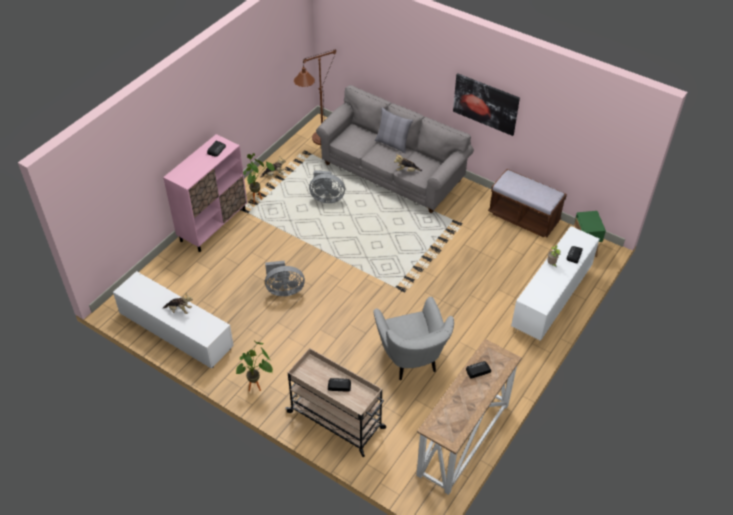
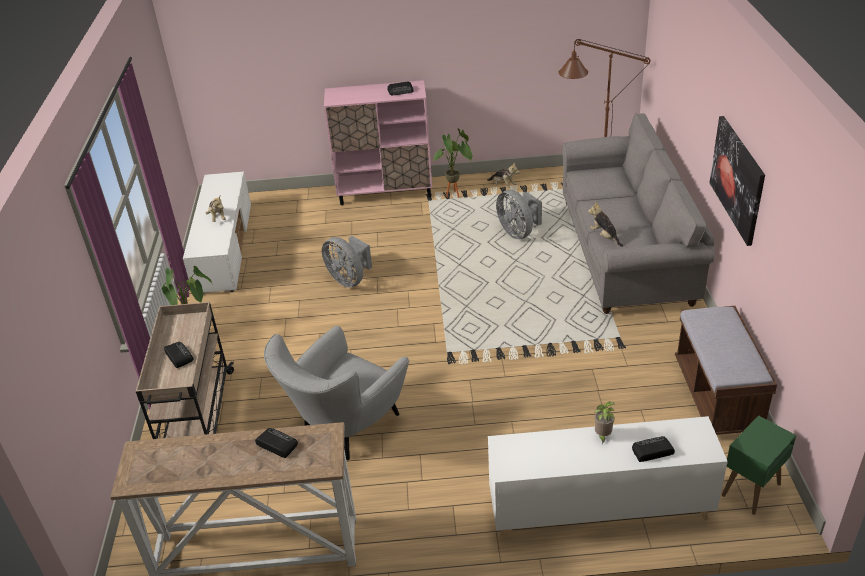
camera: 55 degrees right, 10 degrees down
grey pillow [375,108,413,153] -> none

